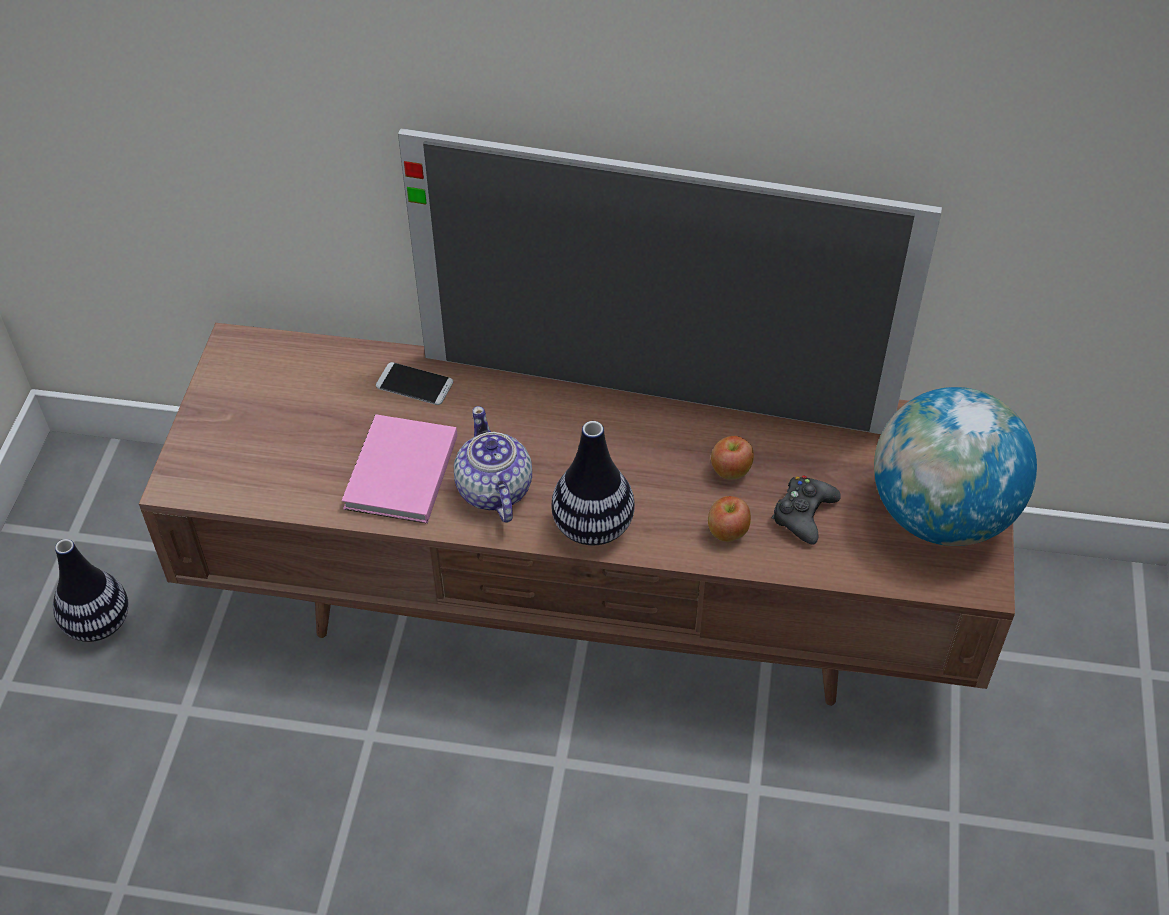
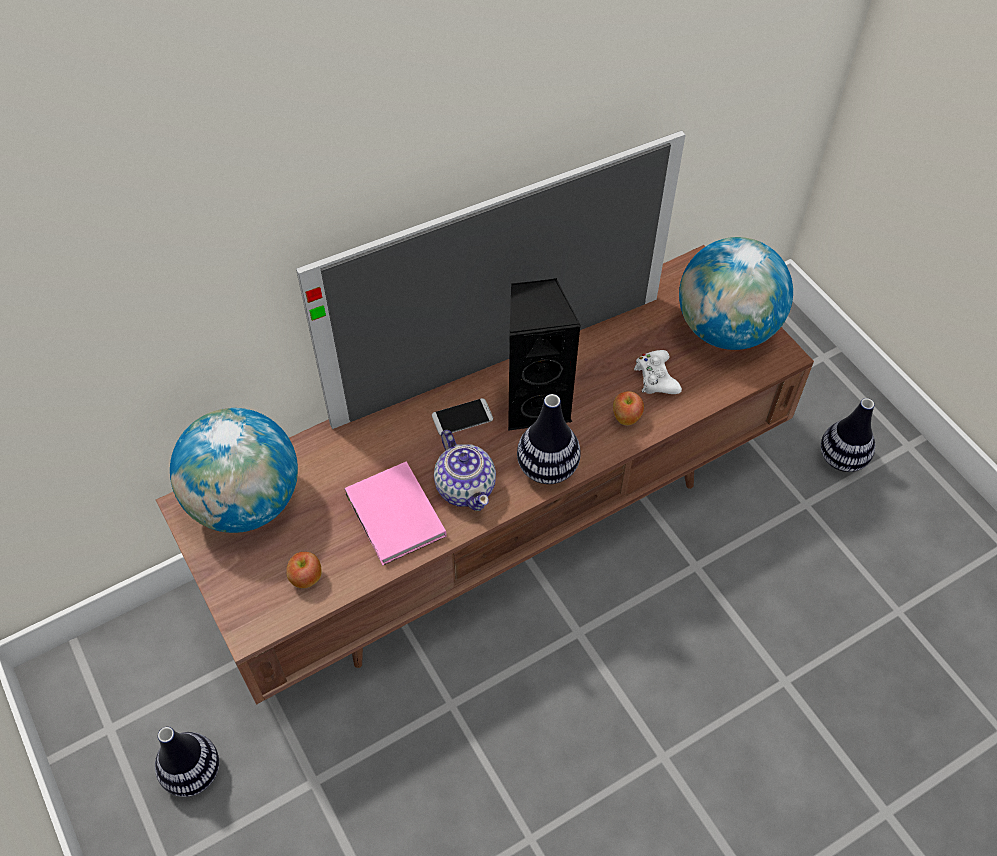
camera: 40 degrees left, 5 degrees up
phone [376,362,453,405] -> phone moved to [432,398,493,435]
teapot [454,406,532,523] -> teapot turned 150 degrees counterclockwise [434,430,496,511]
apple [711,436,754,479] -> apple moved to [286,552,322,588]
black game controller [772,476,841,545] -> white game controller [634,350,682,394]
none -> globe [170,408,298,533]
none -> black speaker [508,278,581,431]
none -> vase [821,398,875,472]

